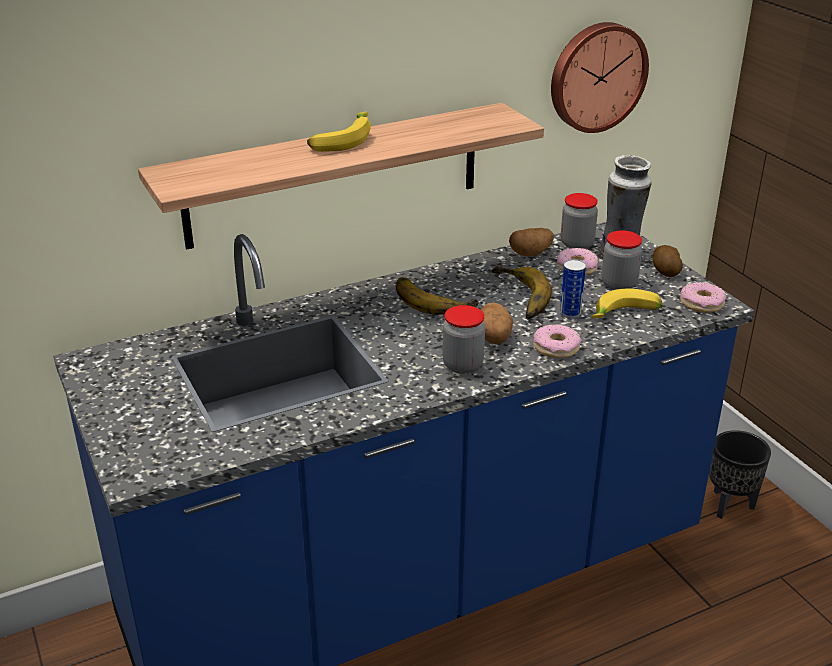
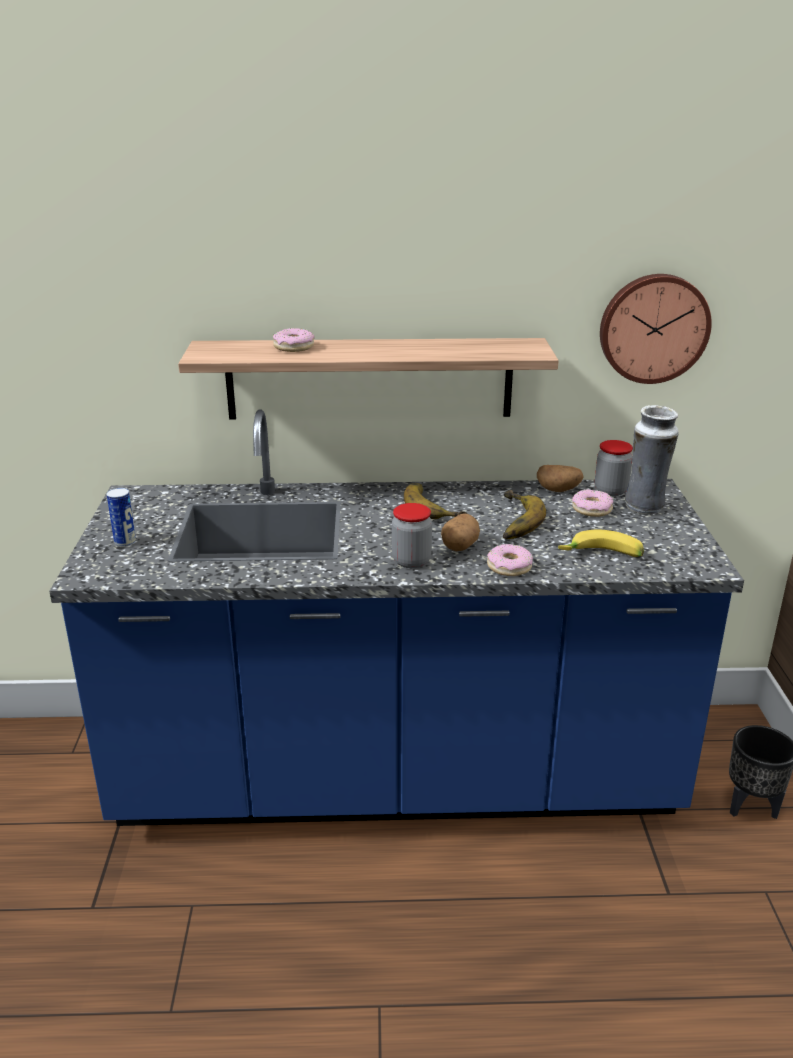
camera: 25 degrees right, 5 degrees down
banana [307,112,371,152] -> none
can [560,260,586,319] -> can moved to [106,488,136,547]
jar [601,230,642,290] -> none
potato [653,245,683,277] -> none
donut [680,282,726,313] -> donut moved to [273,328,315,352]

